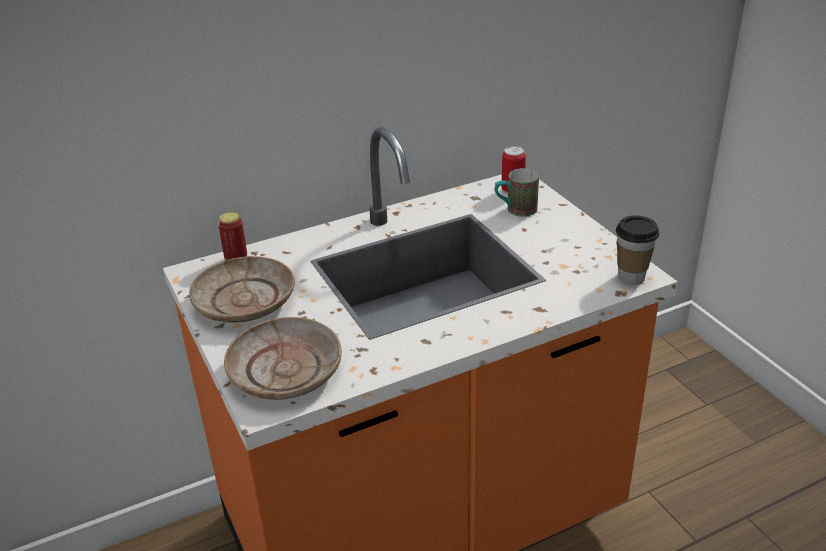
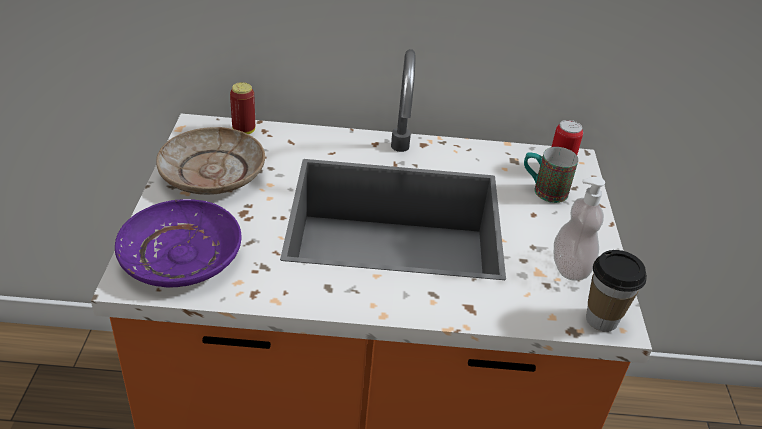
camera: 25 degrees right, 5 degrees up
beige plate [224,317,342,400] -> purple plate [115,199,241,287]
none -> soap dispenser [554,176,605,281]

